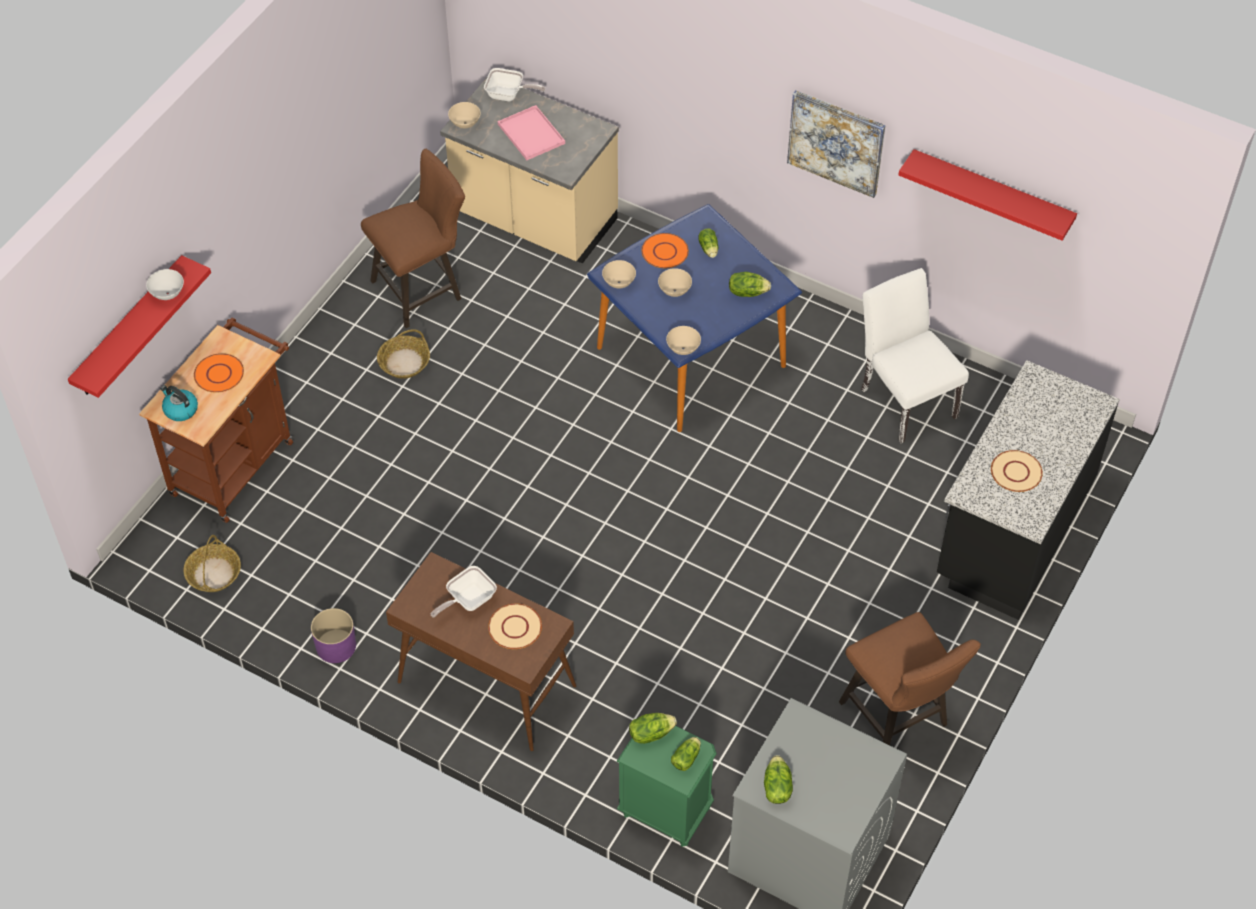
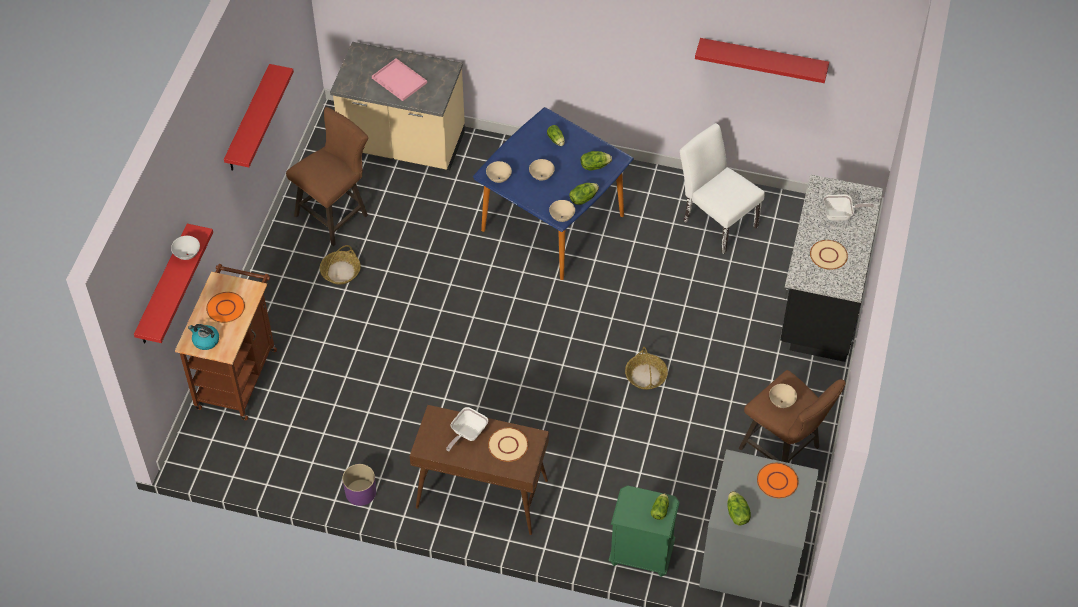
camera: 15 degrees left, 0 degrees up
basket [184,535,241,592] -> basket moved to [625,347,668,390]
beige bowl [448,102,481,128] -> beige bowl moved to [769,384,797,408]
frying pan [484,68,545,101] -> frying pan moved to [823,194,874,221]
lettuce [629,713,677,744] -> lettuce moved to [569,183,599,205]
orange plate [641,233,689,268] -> orange plate moved to [757,463,798,498]
picture [787,90,886,198] -> none
none -> red shelf [224,64,294,171]

